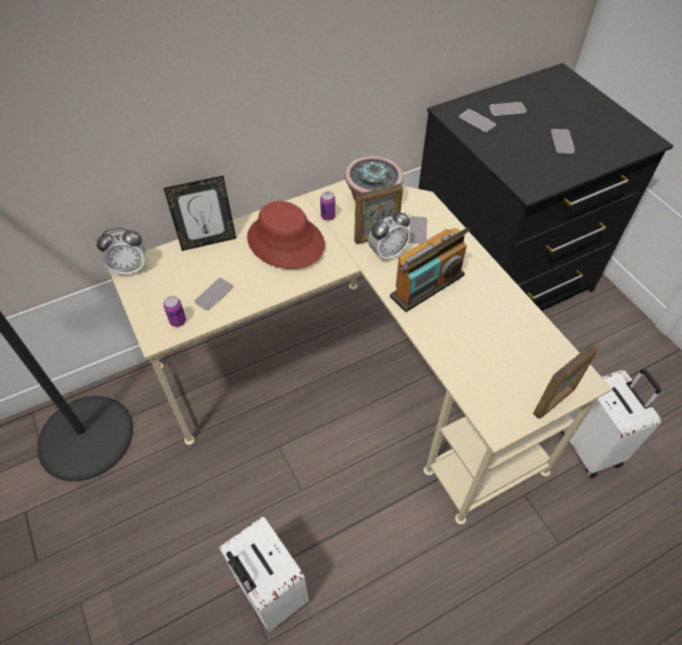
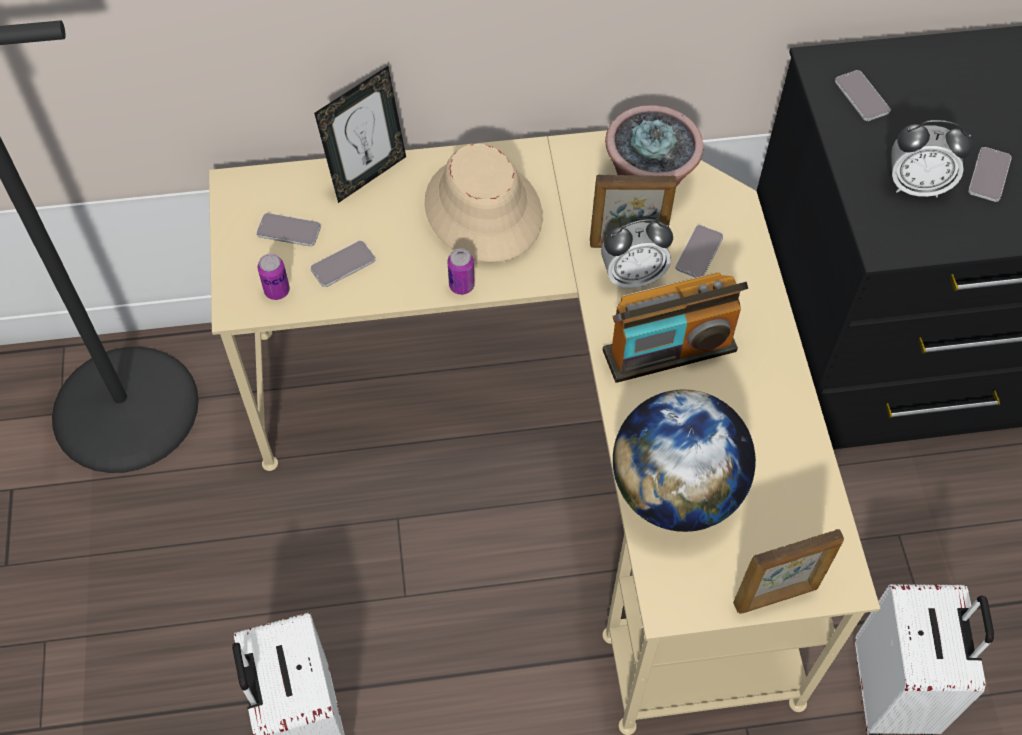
camera: 20 degrees right, 5 degrees up
alarm clock [97,228,145,275] -> alarm clock moved to [891,120,973,197]
picture frame [164,176,236,251] -> picture frame turned 45 degrees counterclockwise [314,66,406,203]
red hat [247,201,325,269] -> beige hat [425,144,543,262]
can [320,191,336,221] -> can moved to [447,248,475,295]
phone [489,102,527,116] -> phone moved to [256,213,321,246]
none -> globe [613,390,756,532]

